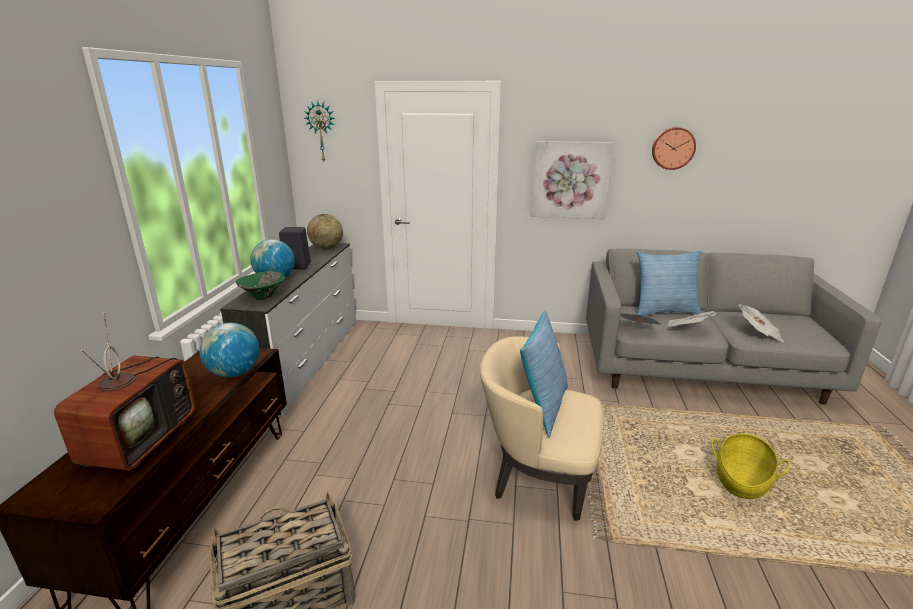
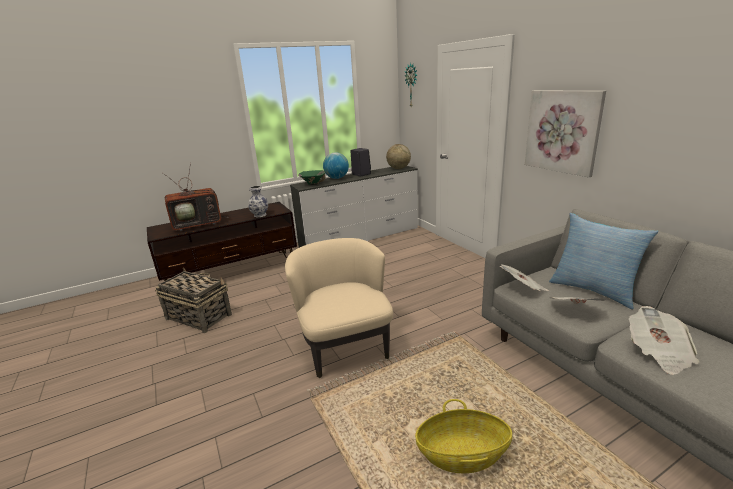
camera: 55 degrees right, 0 degrees up
globe [200,323,259,378] -> vase [248,186,268,217]
pillow [520,311,568,438] -> none
wall clock [652,127,696,170] -> none

